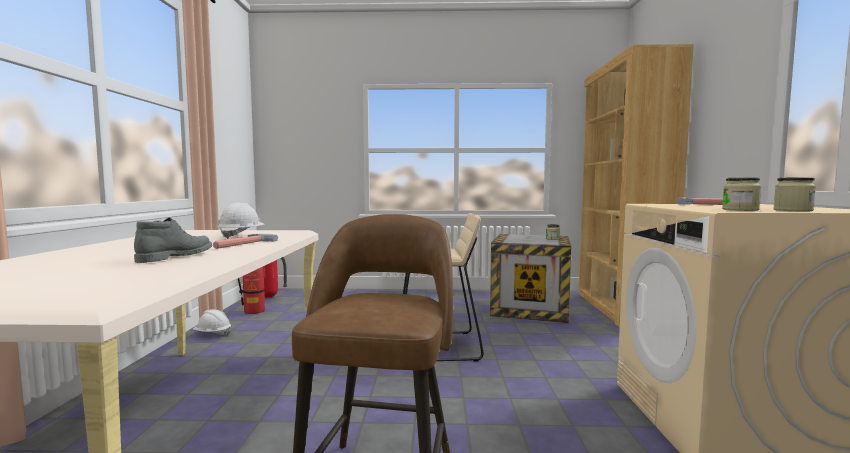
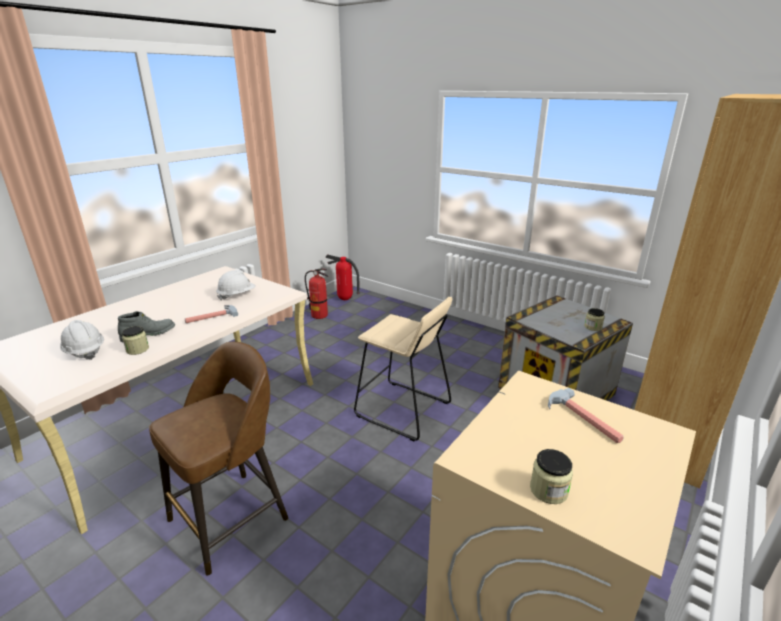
camera: 35 degrees right, 20 degrees up
white hard hat [193,309,231,335] -> white hard hat moved to [60,320,104,360]
jar [722,178,761,211] -> jar moved to [122,326,149,355]

